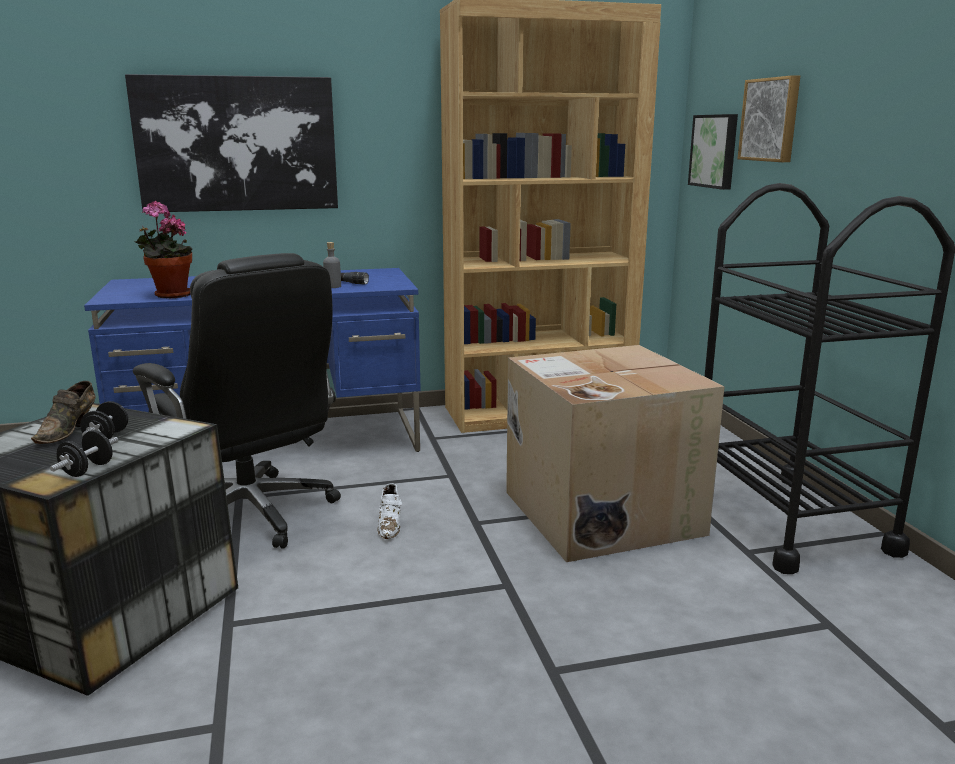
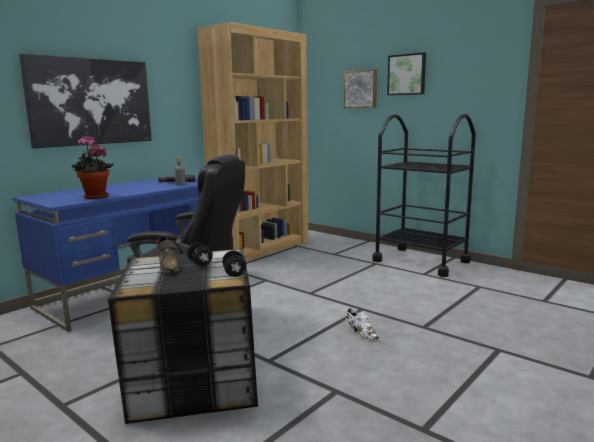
camera: 35 degrees left, 5 degrees down
white shoe [377,483,402,539] -> white shoe moved to [345,308,379,340]
cardboard box [506,345,725,562] -> none
picture [688,114,738,190] -> picture moved to [387,53,426,95]

